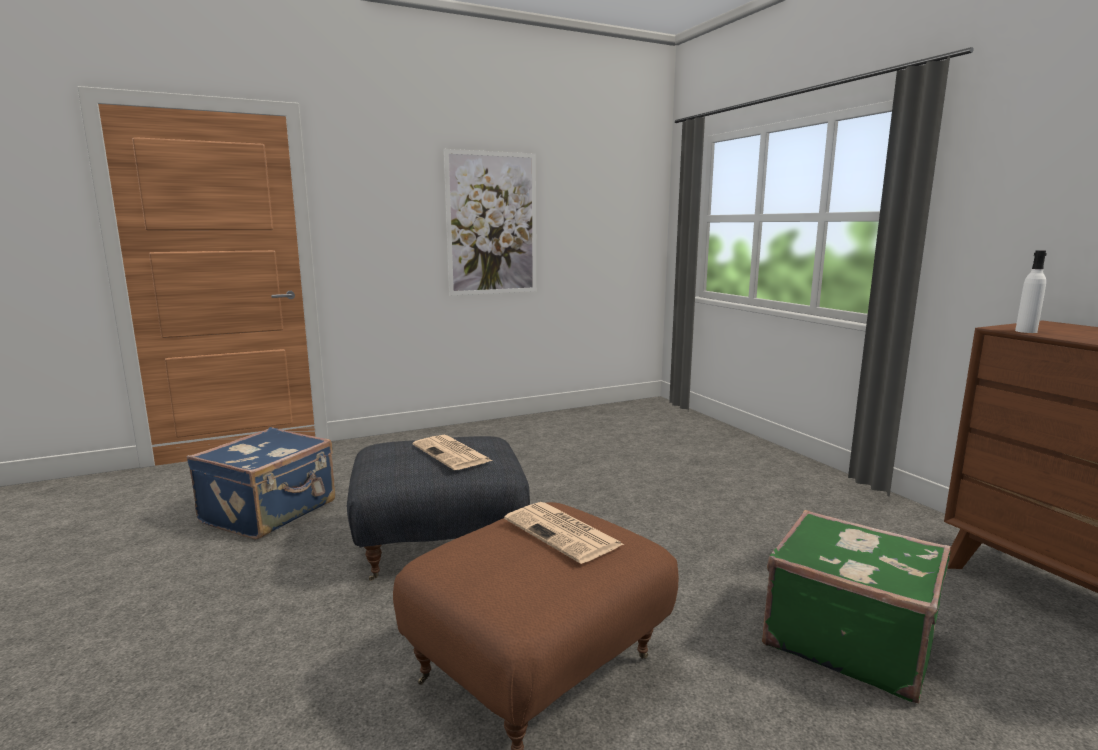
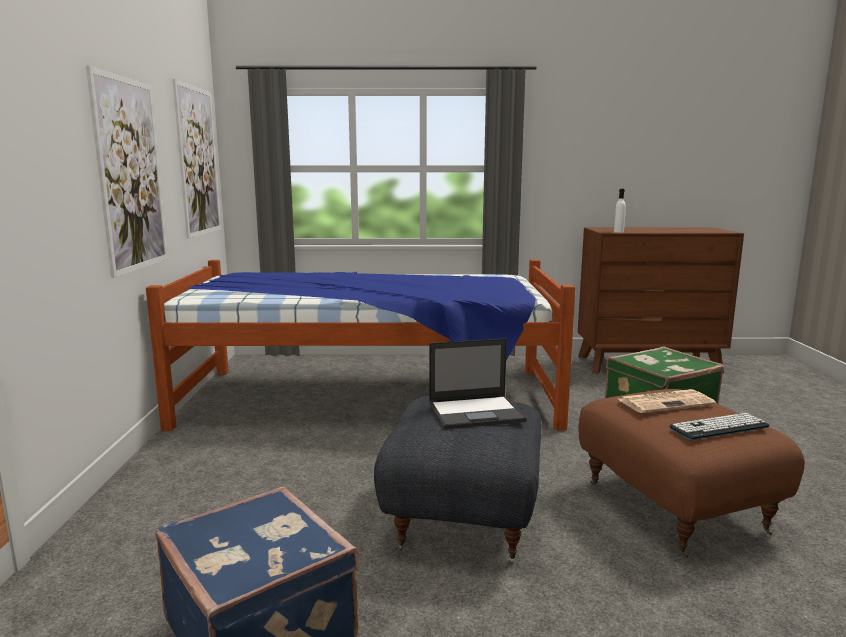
camera: 65 degrees left, 0 degrees up
newspaper [413,435,492,470] -> laptop [429,338,527,429]
none -> bed [146,260,575,431]
none -> picture [172,79,221,239]
none -> keyboard [669,413,770,440]

